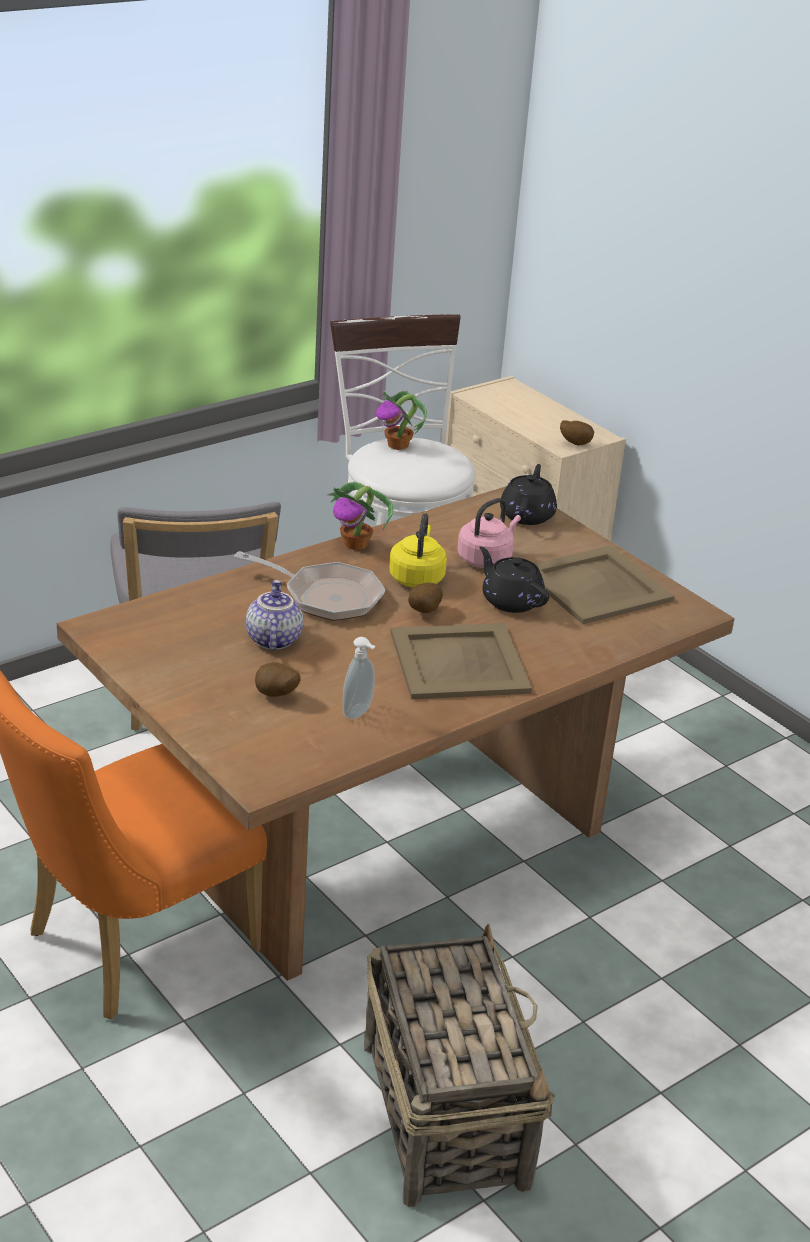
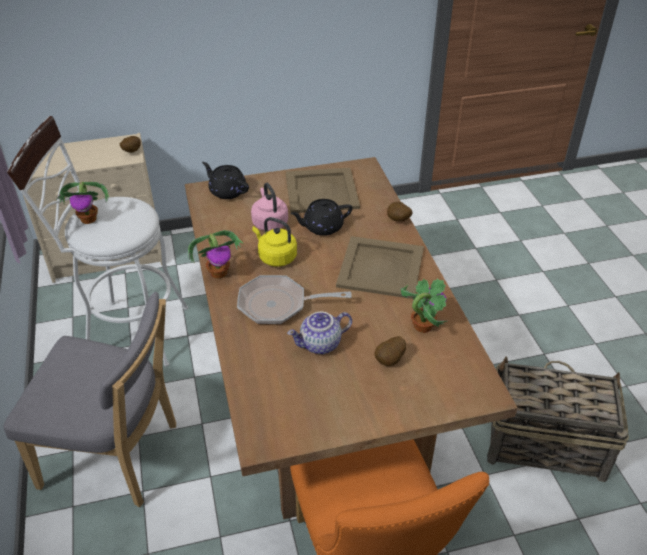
camera: 65 degrees left, 10 degrees up
frying pan [234,551,385,621] -> frying pan turned 135 degrees counterclockwise [237,275,351,324]
teapot [246,580,303,650] -> teapot turned 45 degrees counterclockwise [287,312,352,354]
soap dispenser [342,637,376,719] -> potted plant [401,279,447,333]
potato [408,583,443,613] -> potato moved to [387,202,412,221]

